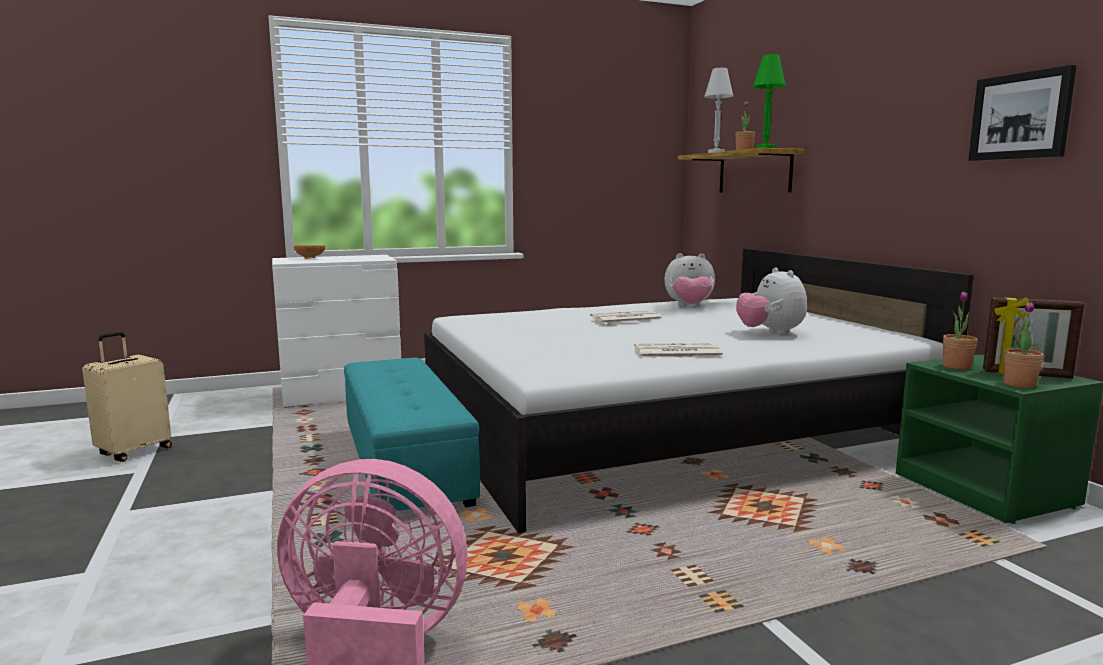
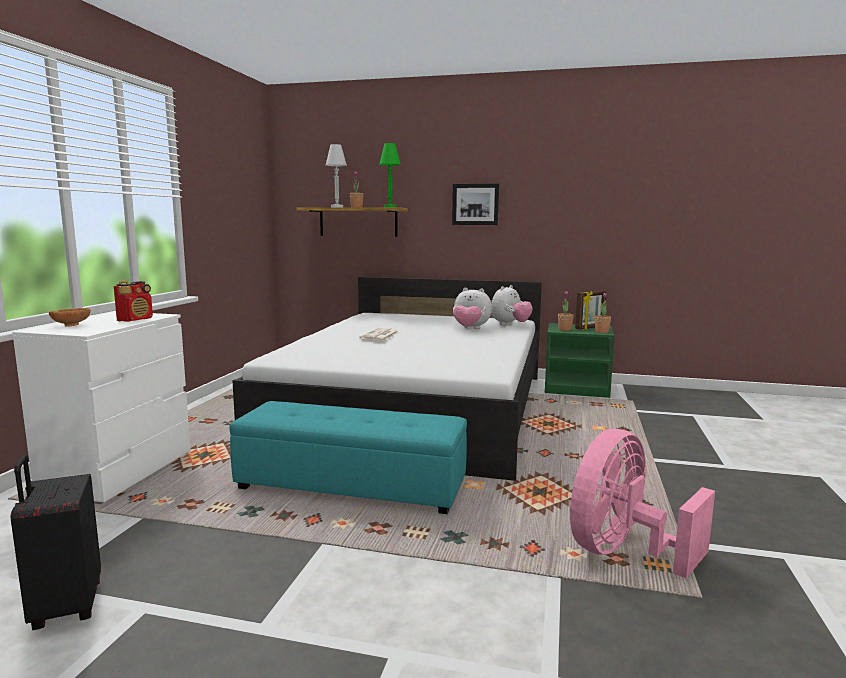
camera: 55 degrees left, 0 degrees up
beige suitcase [82,332,172,462] -> black suitcase [11,455,101,630]
newspaper [634,343,723,358] -> none
plush toy [664,253,715,307] -> plush toy moved to [491,285,533,325]
picture [968,65,1077,161] -> picture moved to [452,184,499,225]
none -> radio [114,280,153,322]

